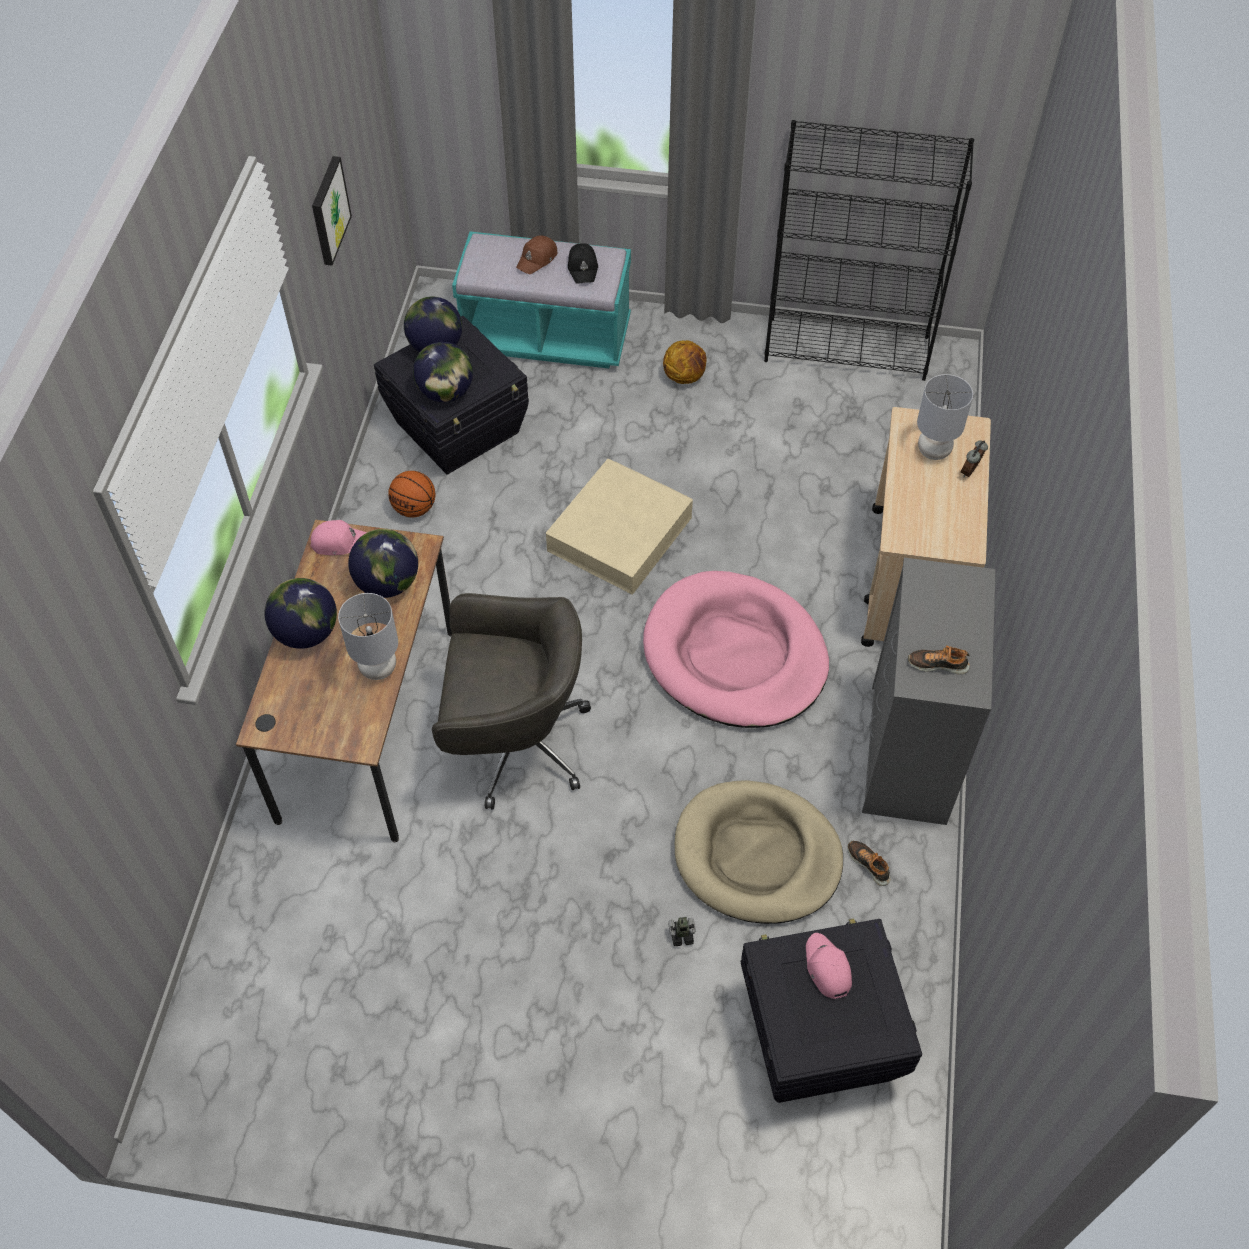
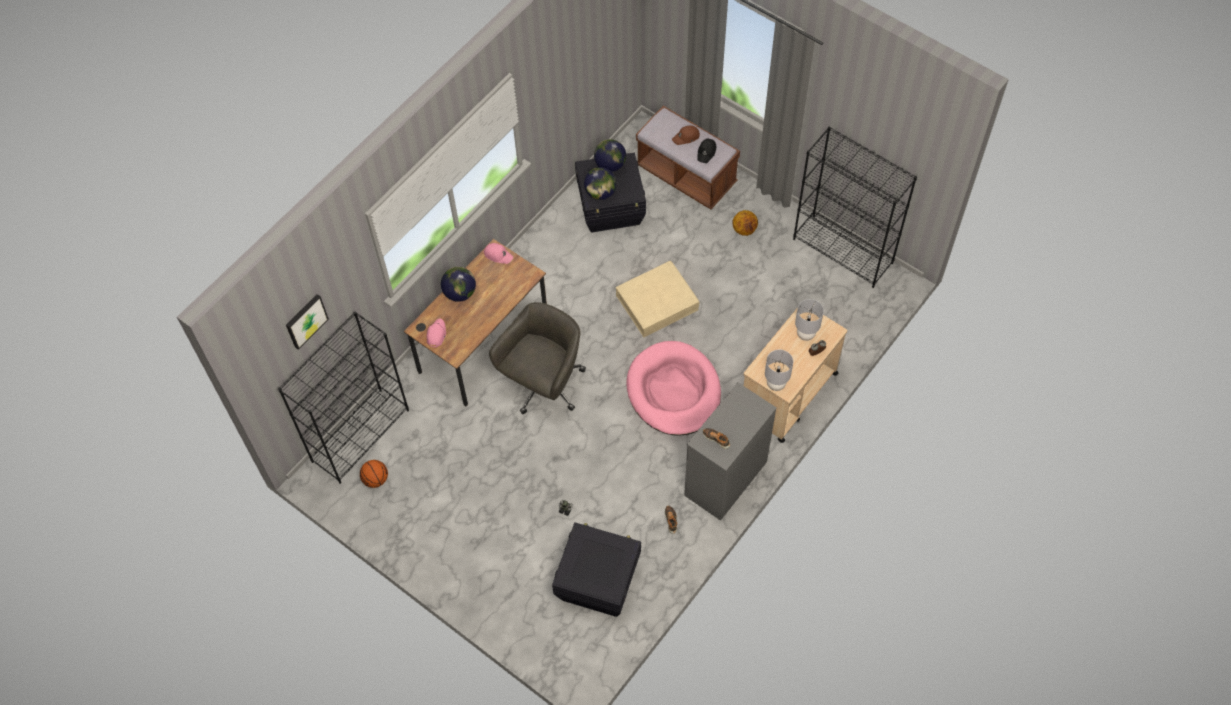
camera: 30 degrees right, 5 degrees up
picture [312,156,352,266] -> picture moved to [286,294,329,350]
grey table lamp [338,593,398,680] -> grey table lamp moved to [765,350,793,391]
globe [348,529,418,598] -> none
basketball [388,471,435,517] -> basketball moved to [360,460,388,488]
grey office chair [432,593,591,809] -> grey office chair turned 90 degrees counterclockwise [489,302,586,414]
turquoise bench [452,232,631,369] -> brown bench [636,106,740,209]
beige dog bed [675,780,843,924] -> none
pink cap [806,933,852,999] -> pink cap moved to [427,319,446,348]
none -> black bookcase [278,311,409,484]

